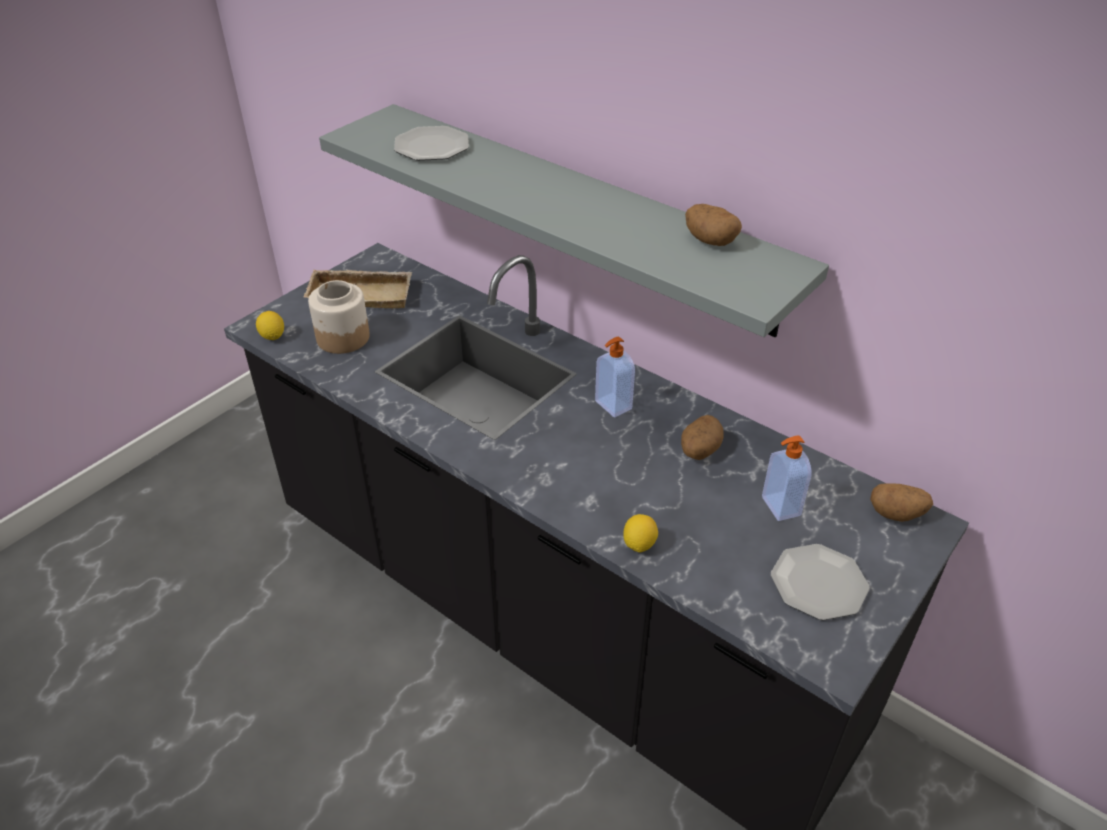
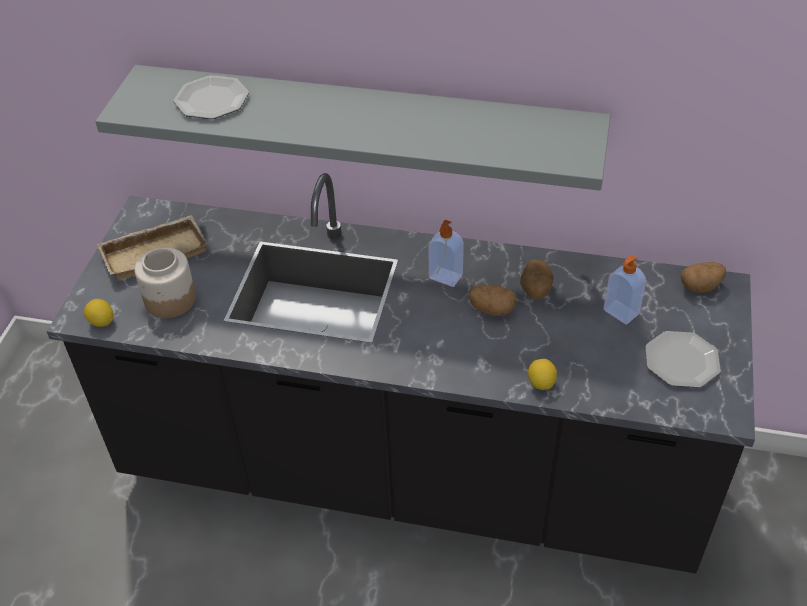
camera: 25 degrees left, 5 degrees up
potato [685,204,742,246] -> potato moved to [469,284,517,316]

